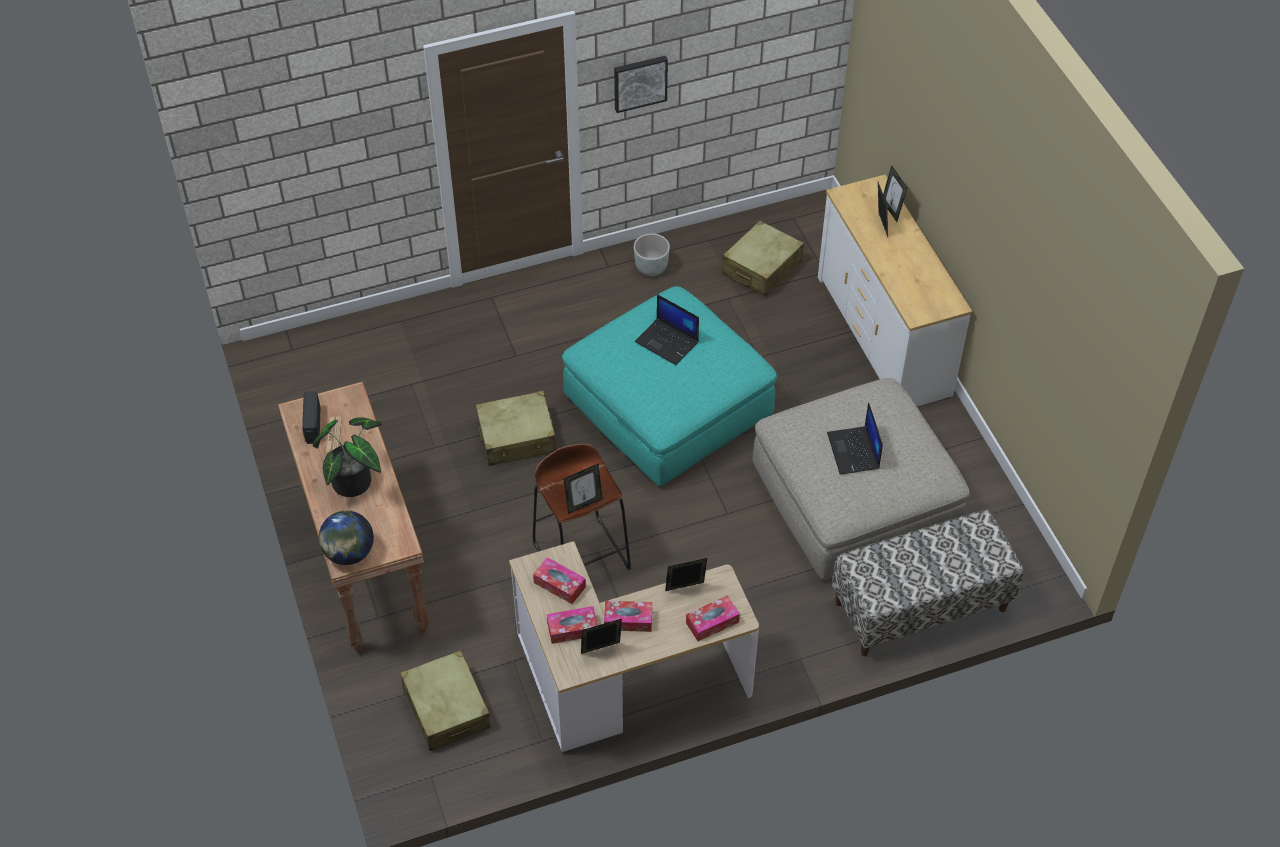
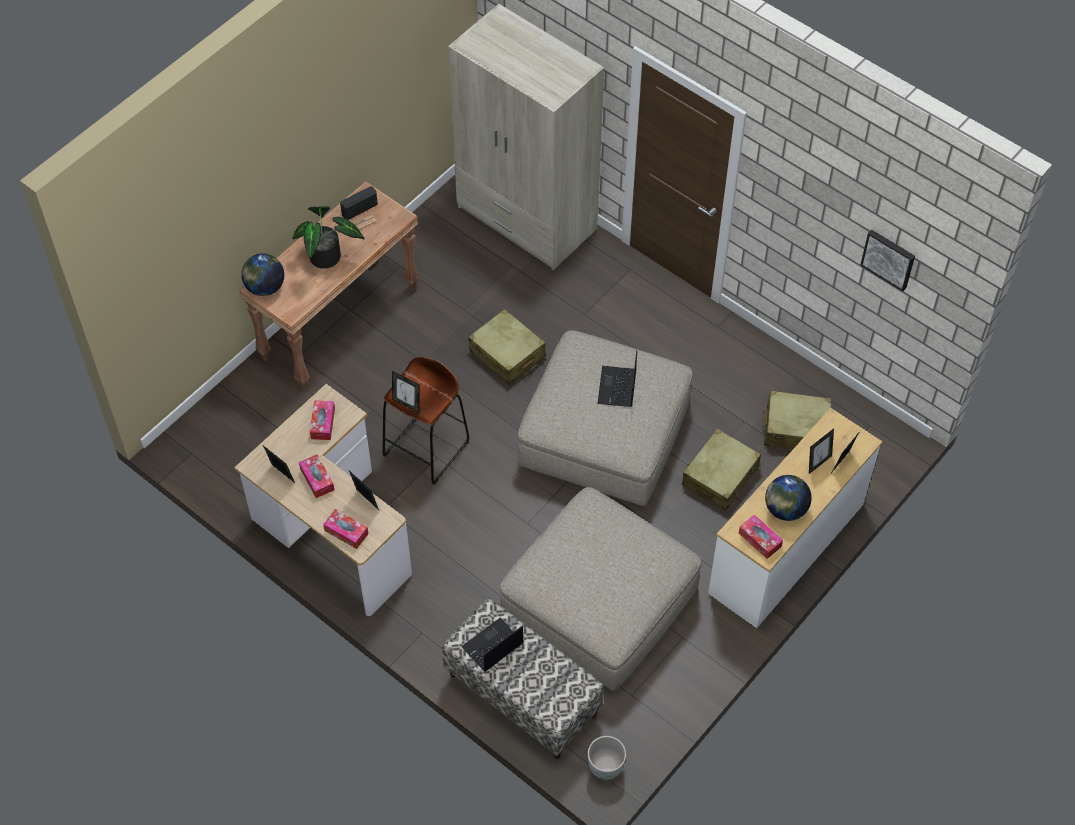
camera: 60 degrees right, 5 degrees up
beige suitcase [400,650,490,751] -> beige suitcase moved to [682,429,761,511]
tissue box [547,606,598,644] -> tissue box moved to [739,515,783,559]
turquoise ottoman [562,286,777,486] -> beige ottoman [518,330,693,506]
picture [614,56,668,113] -> picture moved to [860,230,915,291]
grey planter [634,234,670,276] -> grey planter moved to [588,736,626,780]
laptop [827,402,883,475] -> laptop moved to [461,618,524,672]
none -> beige wardrobe [448,4,604,270]
none -> globe [765,475,812,521]

